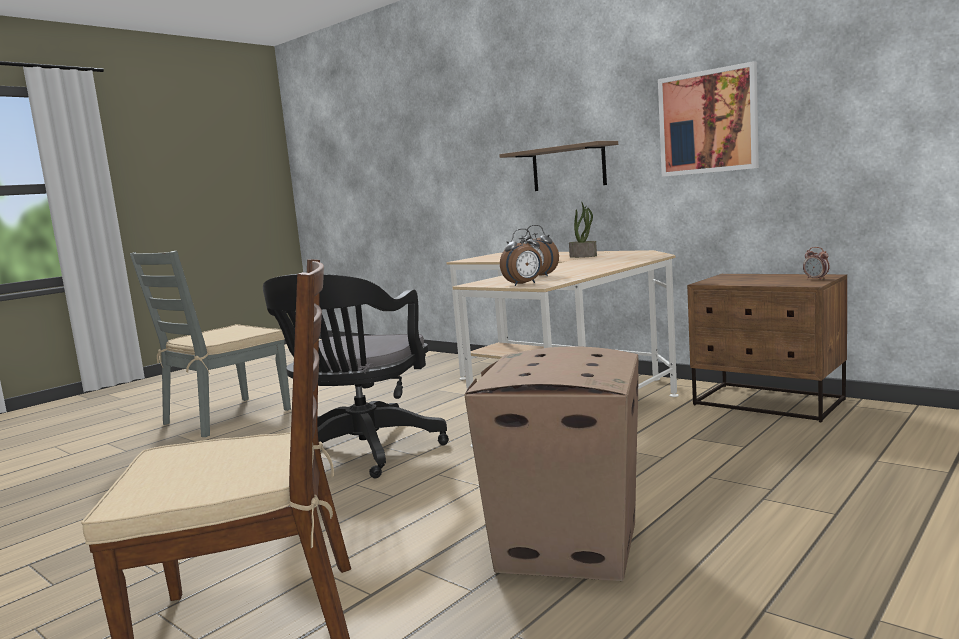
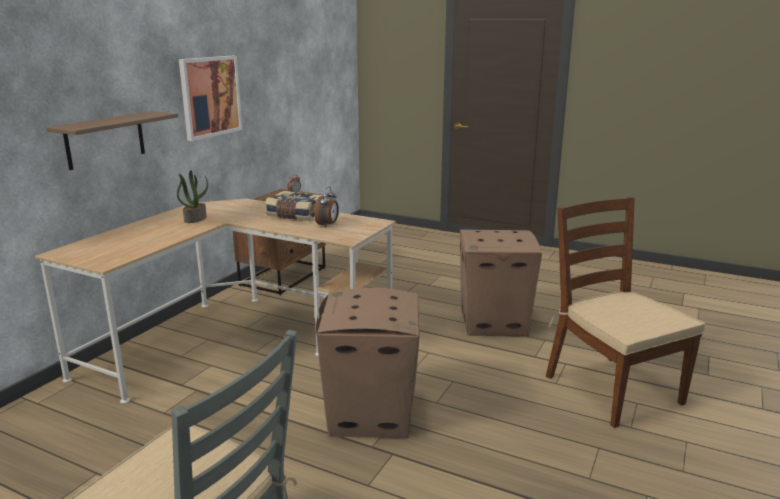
camera: 105 degrees left, 10 degrees up
black office chair [263,274,449,478] -> cardboard box [316,288,419,438]
alarm clock [500,229,542,286] -> none
none -> book [265,191,324,221]

